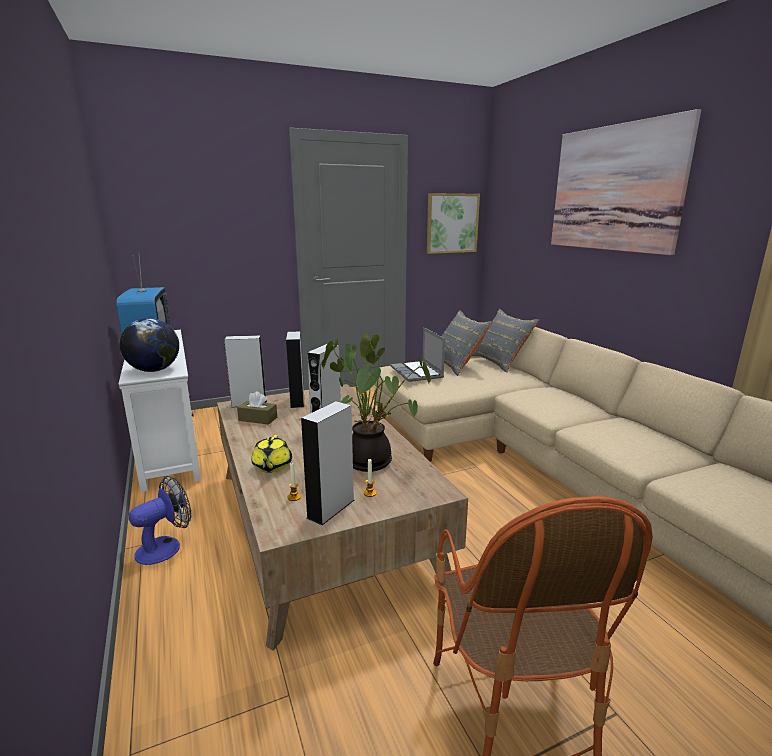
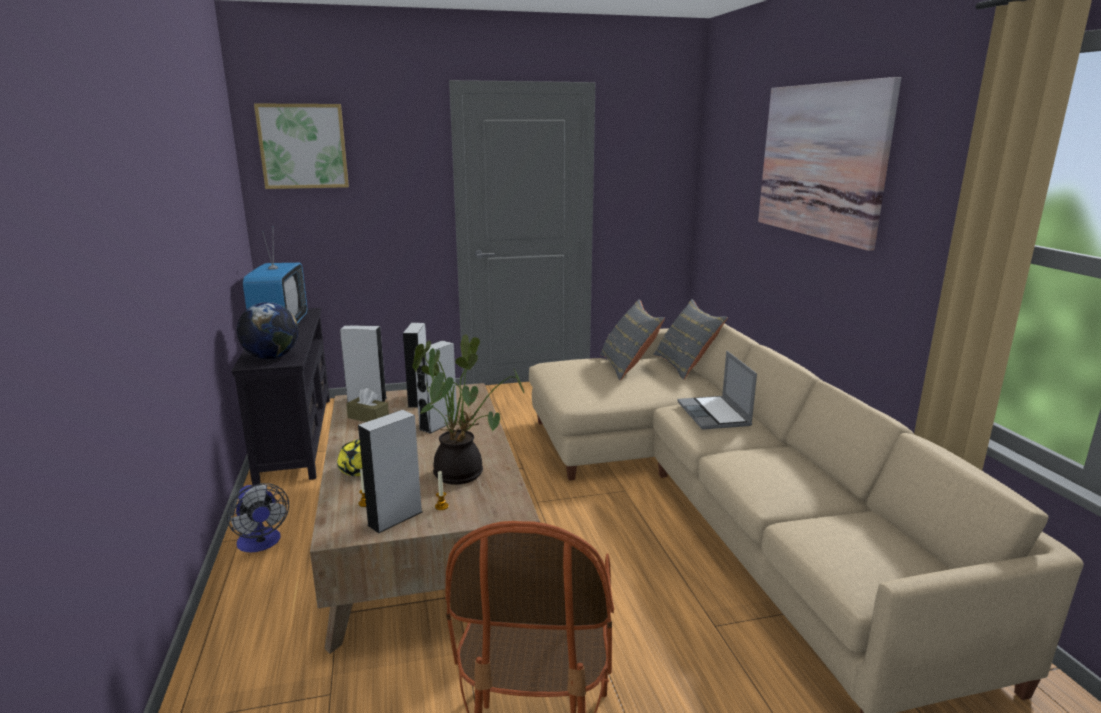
camera: 10 degrees right, 0 degrees up
white tv stand [118,330,201,492] -> black tv stand [232,308,330,485]
fan [129,476,191,565] -> fan turned 90 degrees clockwise [227,483,289,552]
laptop [391,327,445,382] -> laptop moved to [677,351,757,430]
picture [427,193,480,254] -> picture moved to [254,103,349,189]

